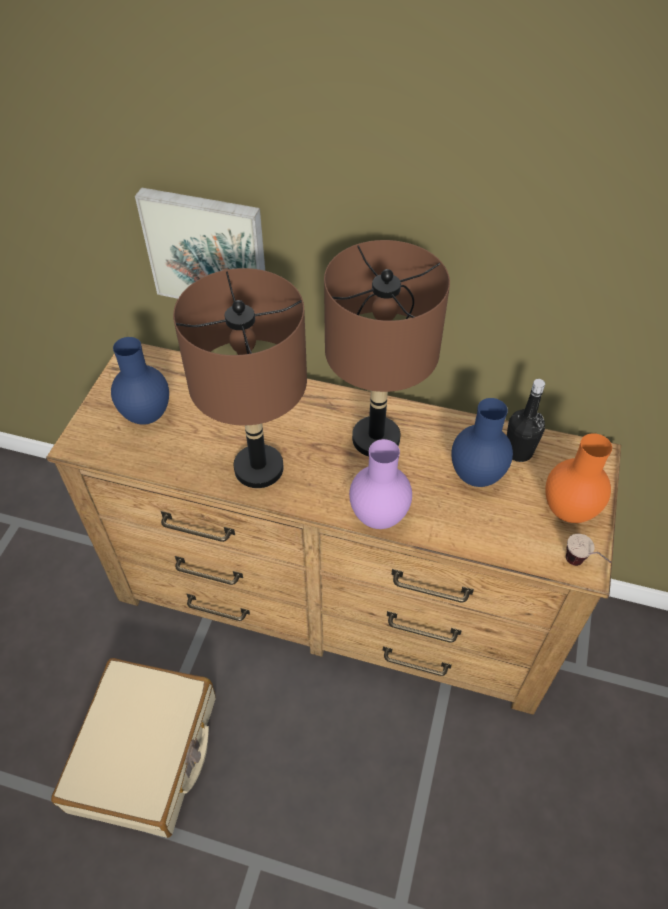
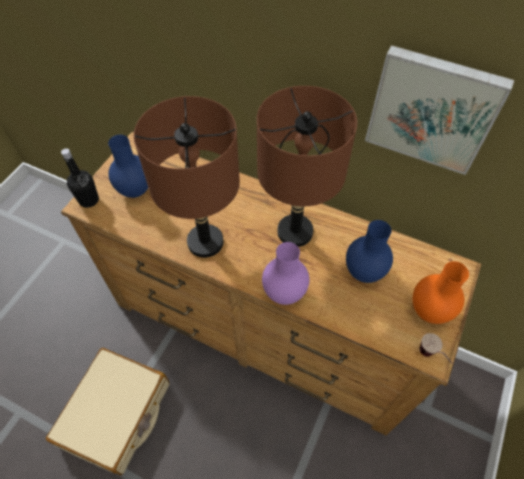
camera: 10 degrees right, 5 degrees up
picture [135,187,265,299] -> picture moved to [365,45,515,175]
black bottle [507,379,545,462] -> black bottle moved to [61,148,99,208]

